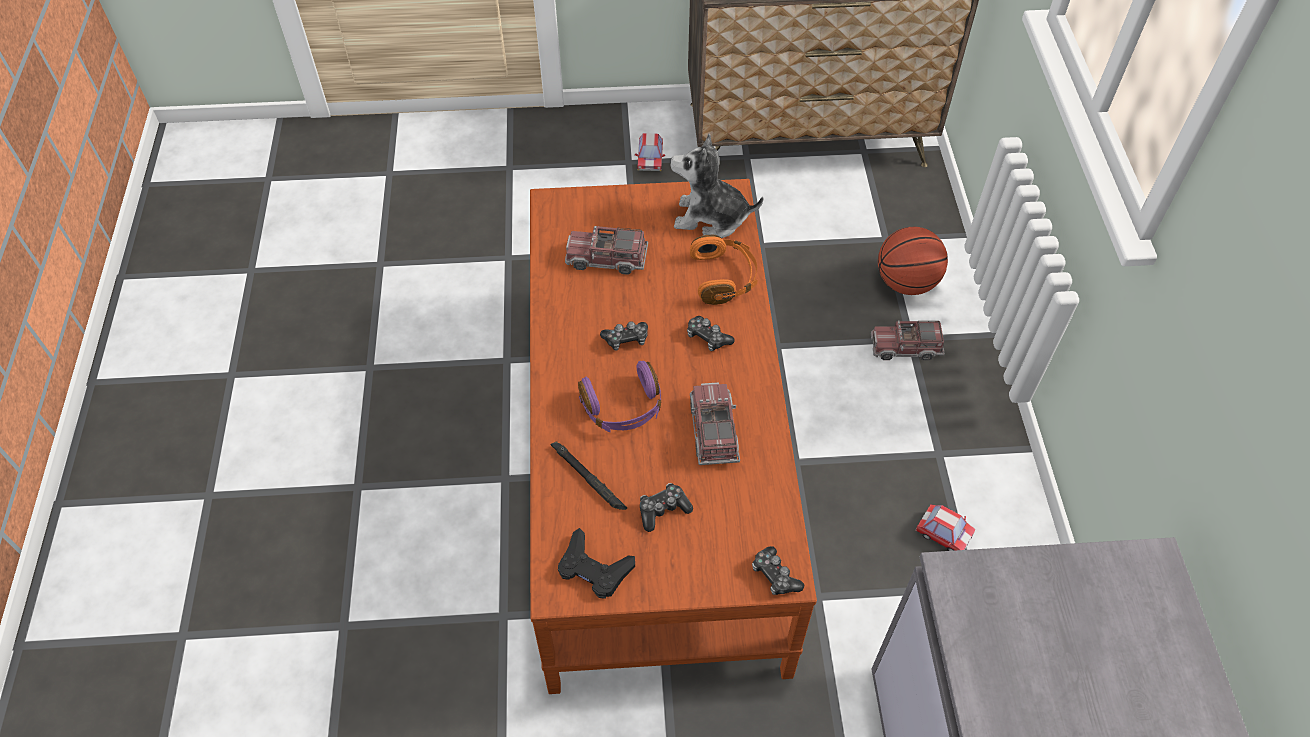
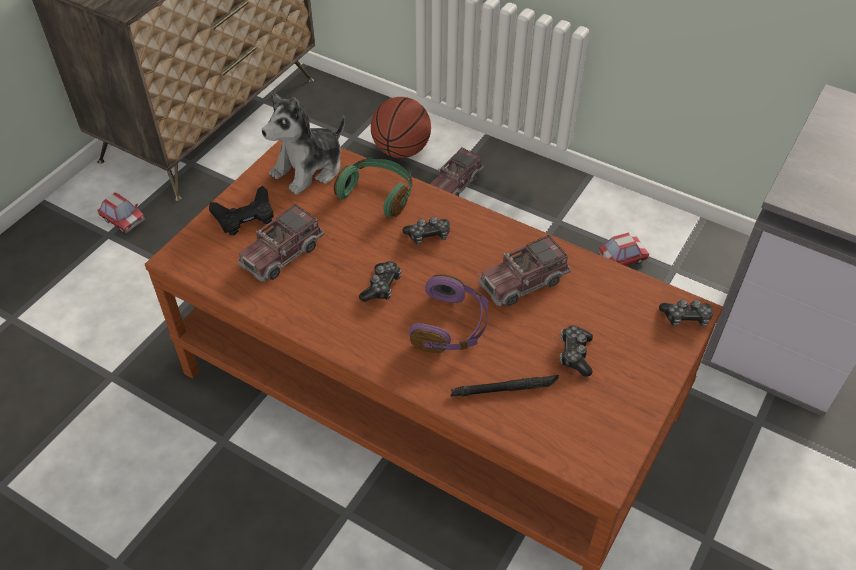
camera: 55 degrees left, 5 degrees down
black game controller [558,528,635,599] -> black game controller moved to [209,186,274,235]
orange headphones [690,235,757,305] -> green headphones [334,157,412,217]
toy truck [690,382,740,465] -> toy truck turned 60 degrees counterclockwise [478,235,571,307]

